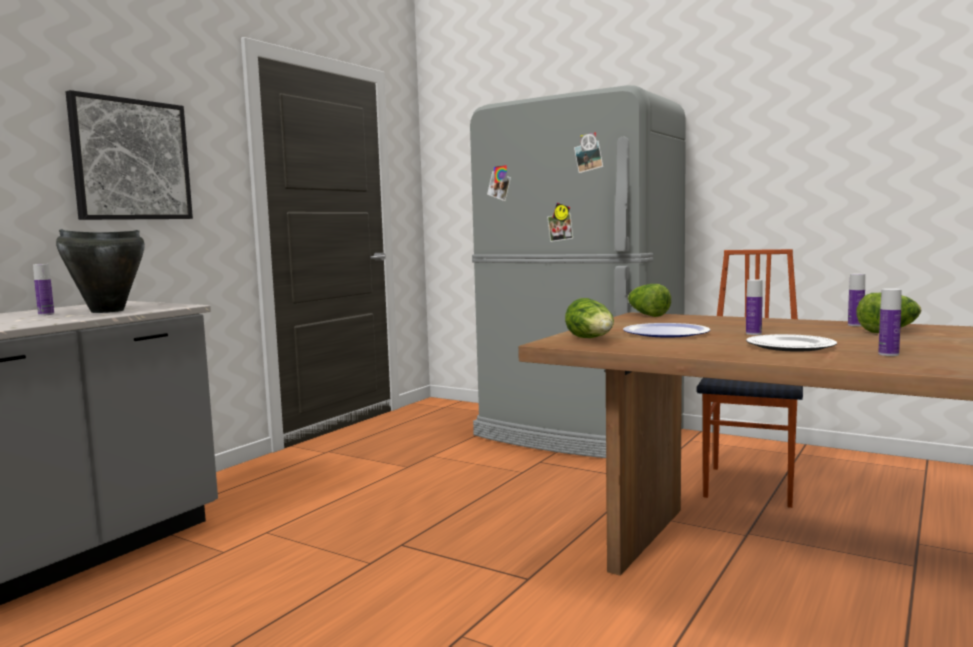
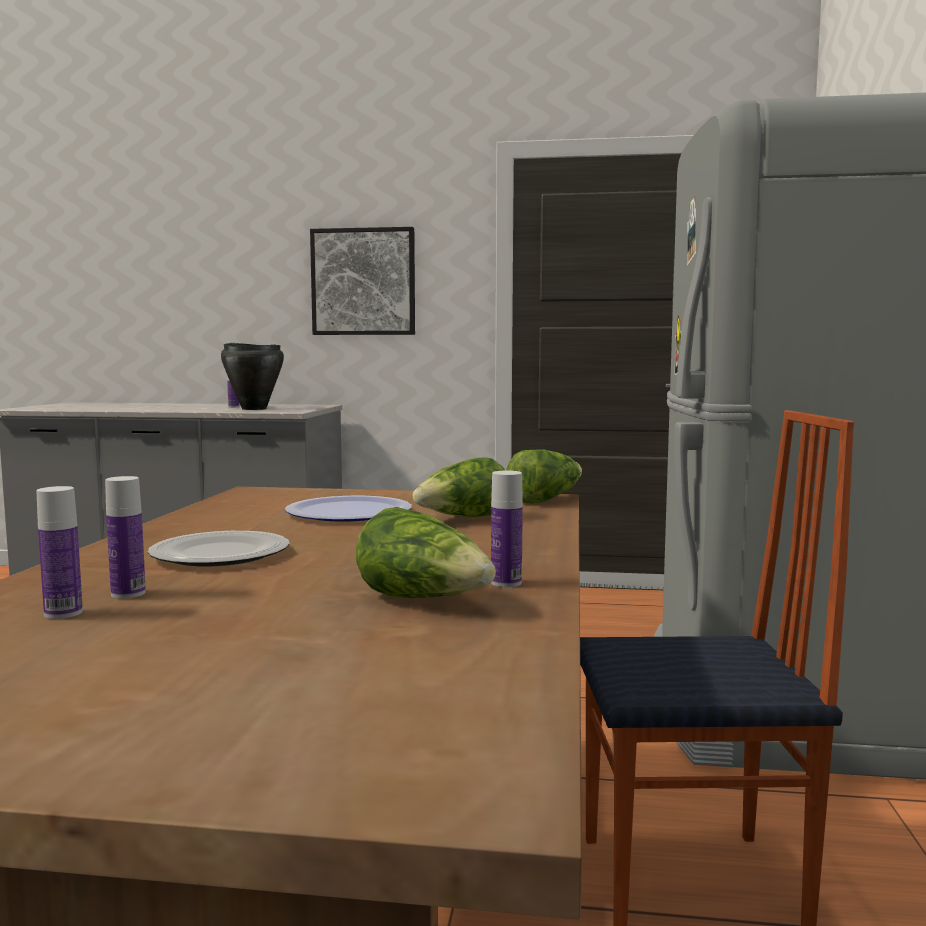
camera: 65 degrees right, 0 degrees up
lettuce [565,298,614,338] -> lettuce moved to [413,457,505,517]
bottle [746,279,763,335] -> bottle moved to [36,486,83,619]

